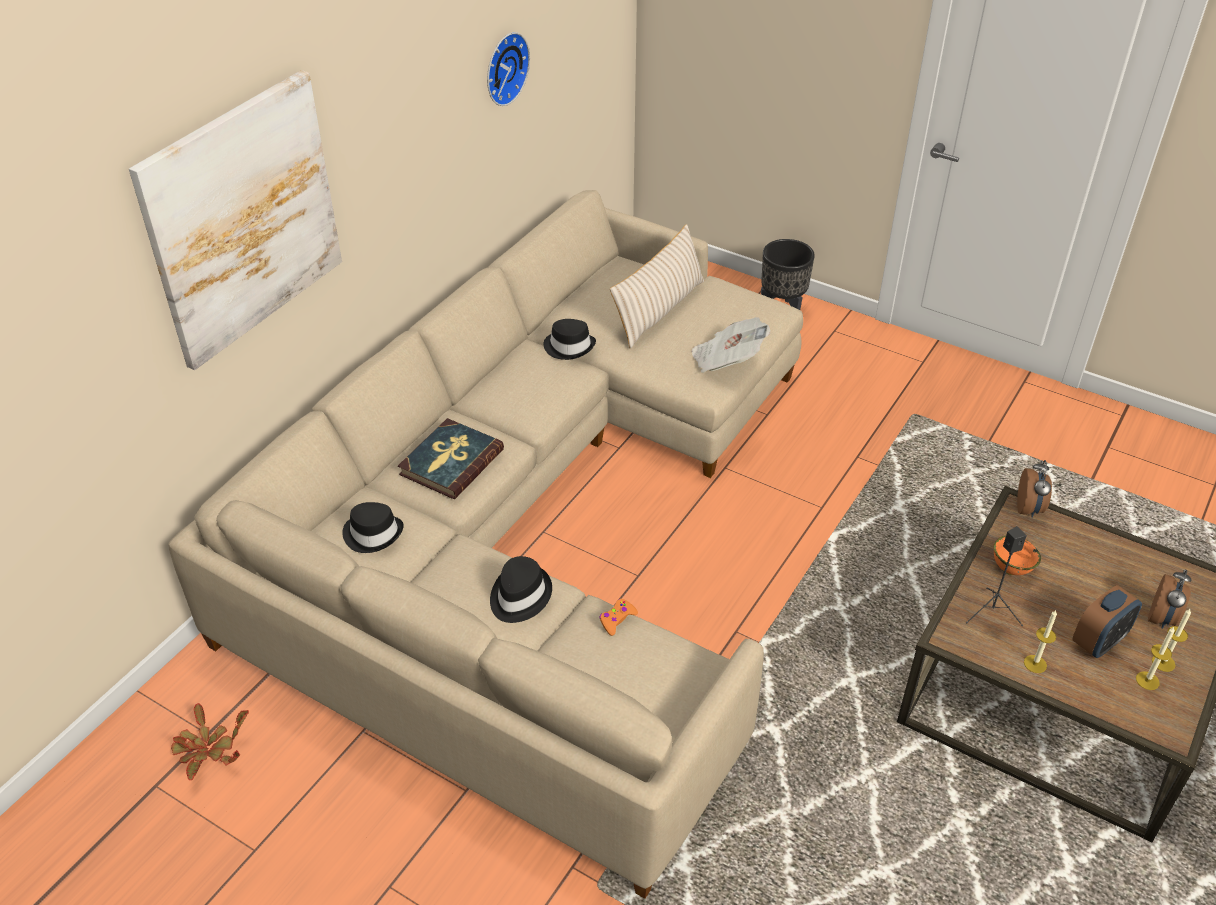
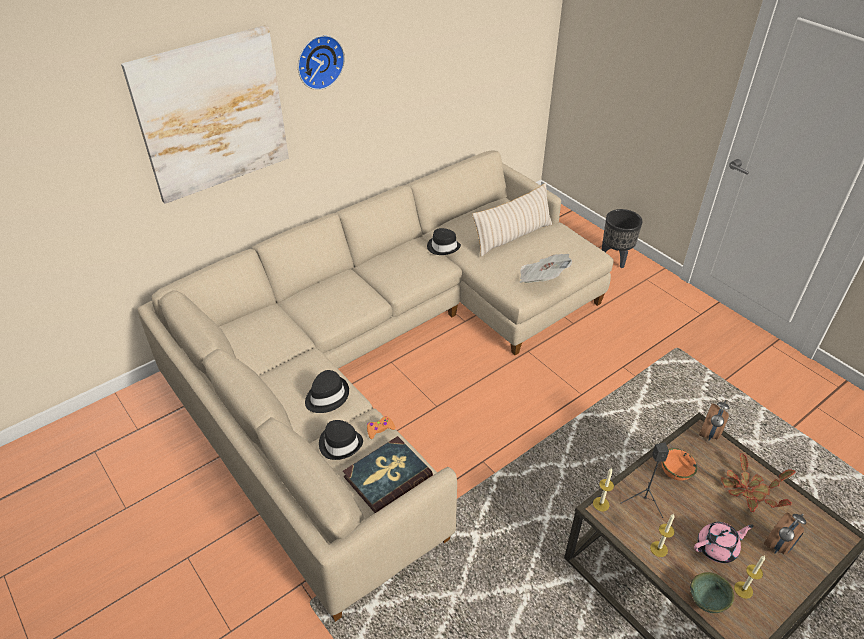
camera: 20 degrees right, 0 degrees up
potted plant [171,703,249,780] -> potted plant moved to [721,453,796,512]
black hat [342,502,404,553] -> black hat moved to [319,420,363,460]
book [398,418,504,499] -> book moved to [343,436,433,513]
wall clock [487,32,530,106] -> wall clock moved to [298,35,345,90]
alarm clock [1072,585,1142,658] -> pink teapot [694,522,754,563]
candle [1152,609,1191,672] -> candle moved to [593,468,614,511]
none -> green bowl [690,572,734,613]

